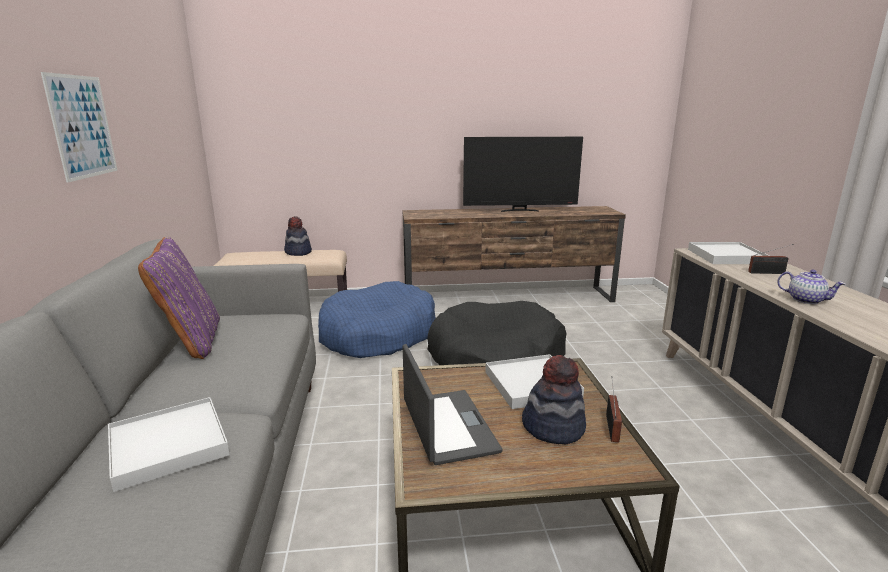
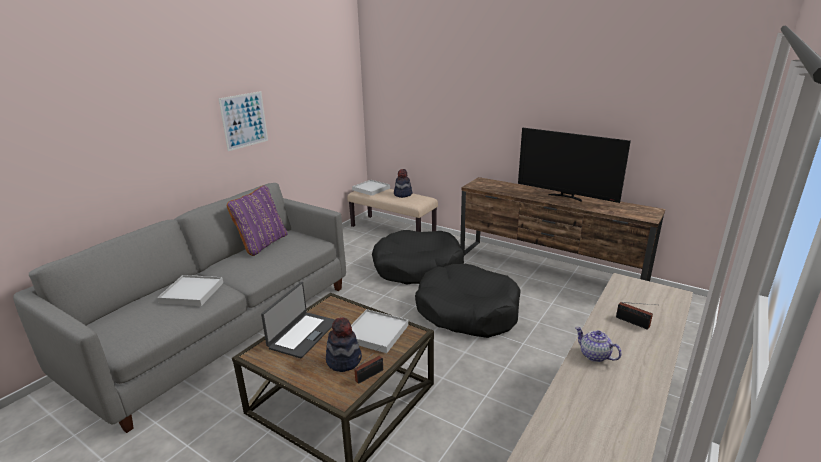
camera: 40 degrees right, 5 degrees up
blue dog bed [318,281,436,358] -> black dog bed [372,230,464,284]
white tray [688,242,769,264] -> white tray moved to [352,180,390,196]
teapot [777,270,845,304] -> teapot turned 150 degrees clockwise [575,327,622,362]

